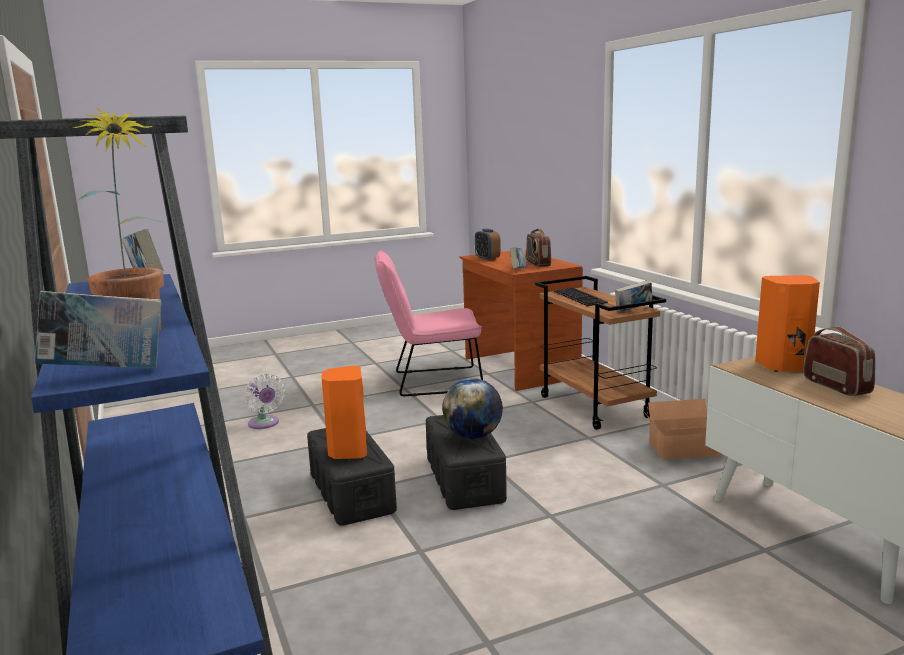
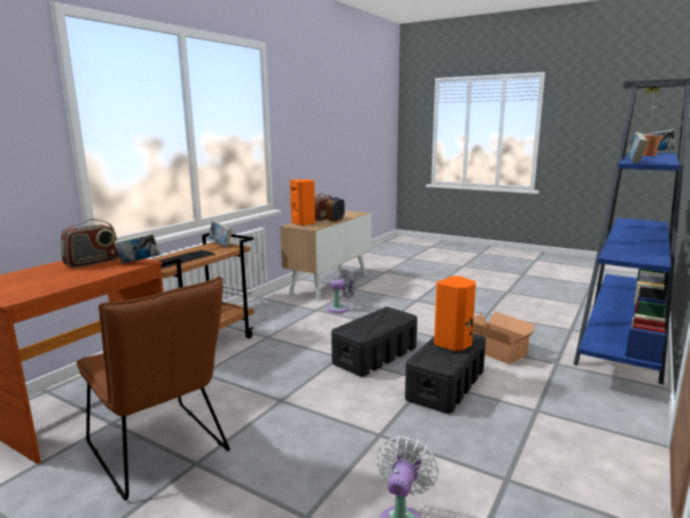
camera: 125 degrees left, 0 degrees up
pink chair [375,250,483,396] -> brown chair [76,276,230,500]
globe [442,378,503,439] -> none
alarm clock [475,229,501,261] -> alarm clock moved to [326,197,345,222]
cardboard box [644,399,723,460] -> cardboard box moved to [473,311,536,364]
none -> grey fan [328,269,356,313]

